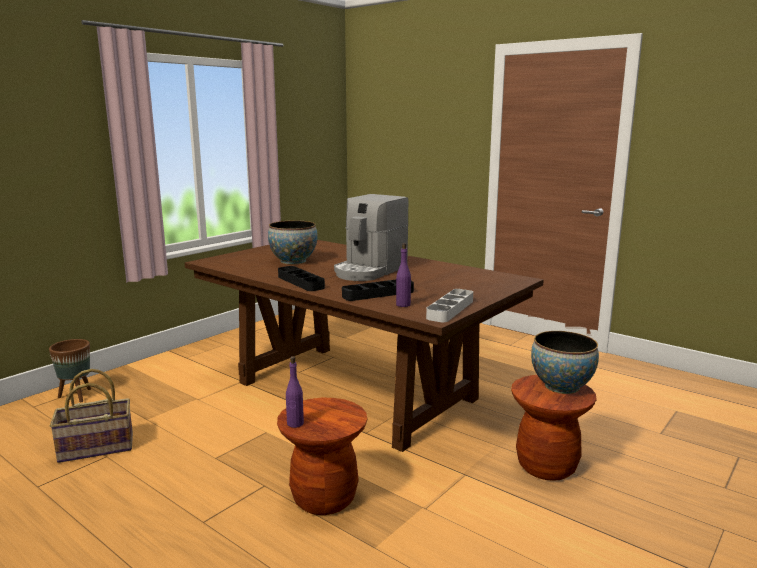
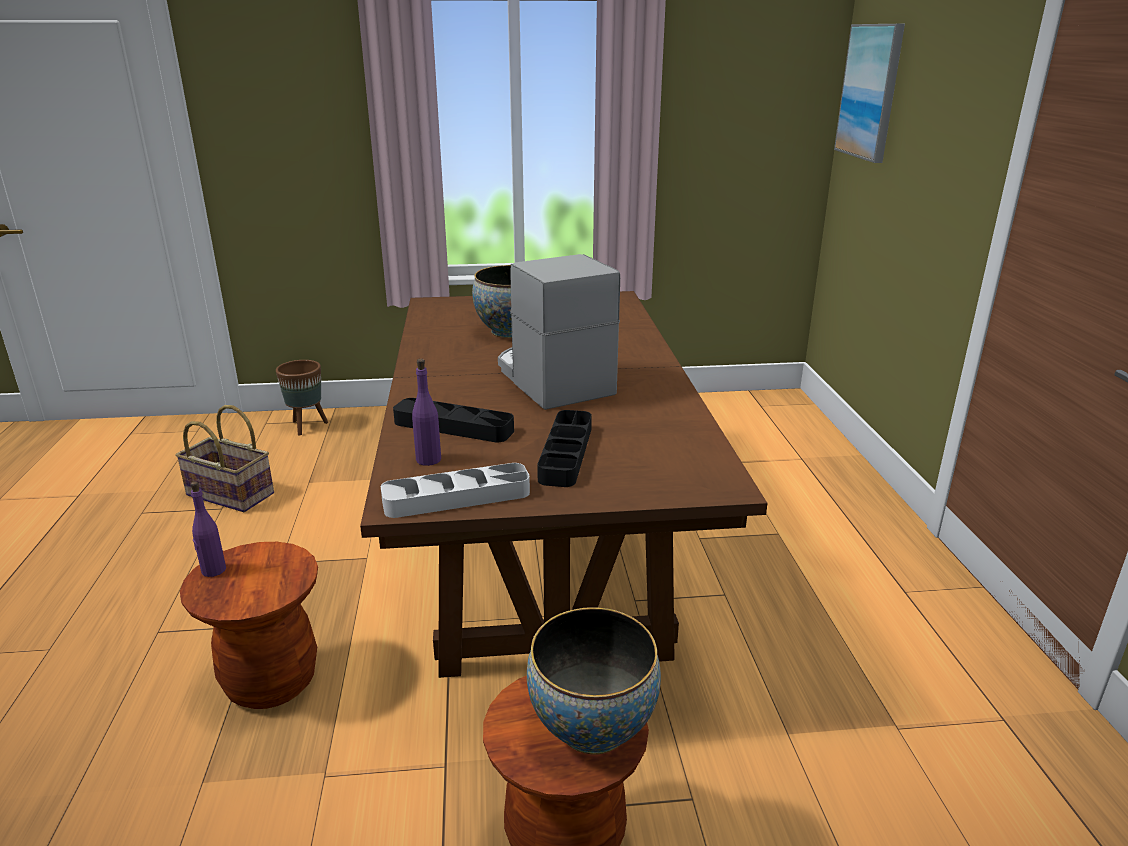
camera: 45 degrees right, 10 degrees up
black tray [278,266,325,291] -> black tray moved to [537,410,592,487]
coffee machine [334,194,409,281] -> coffee machine turned 75 degrees clockwise [498,254,620,410]
none -> picture [834,24,905,163]

